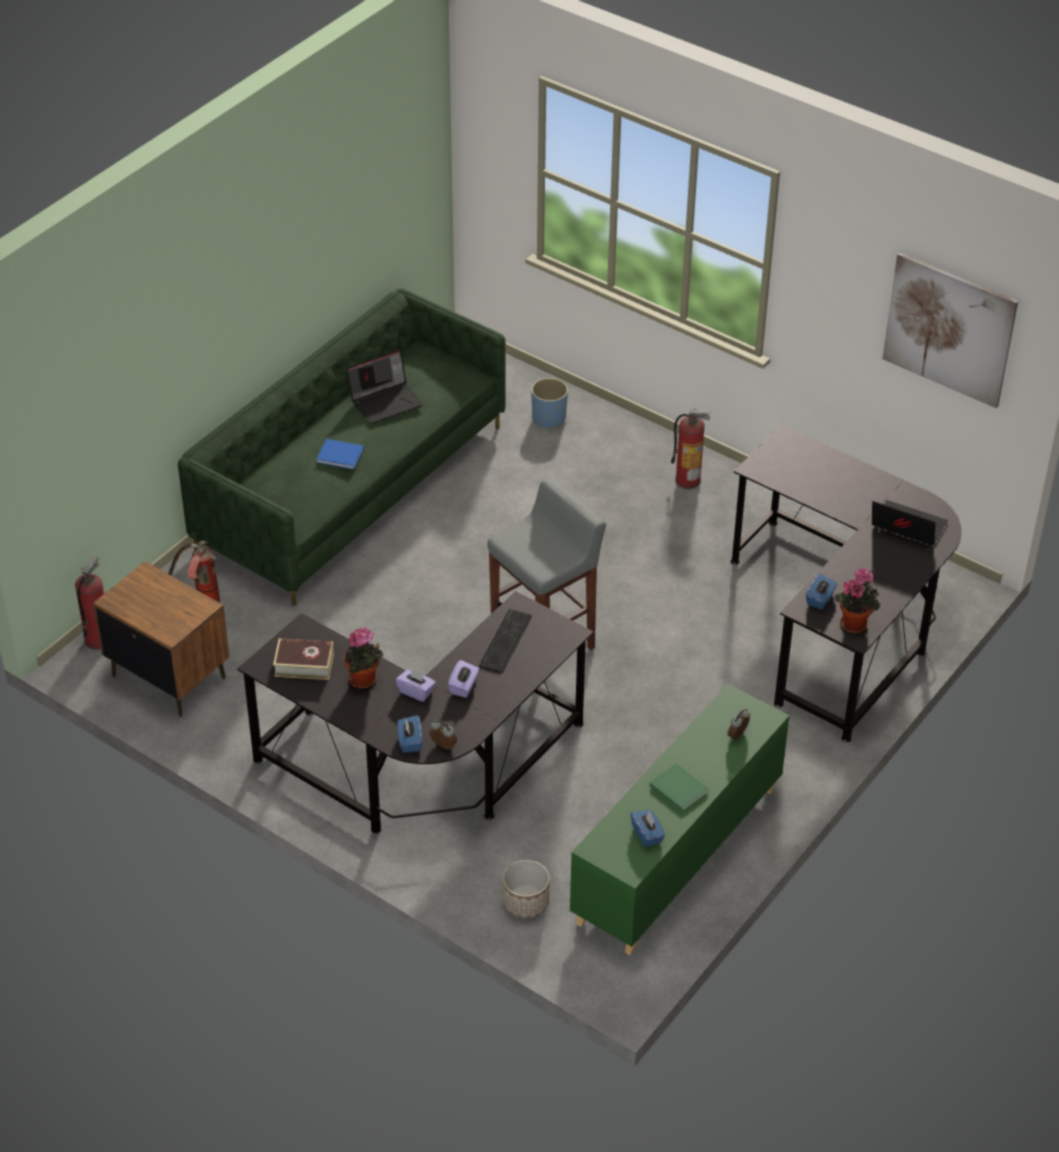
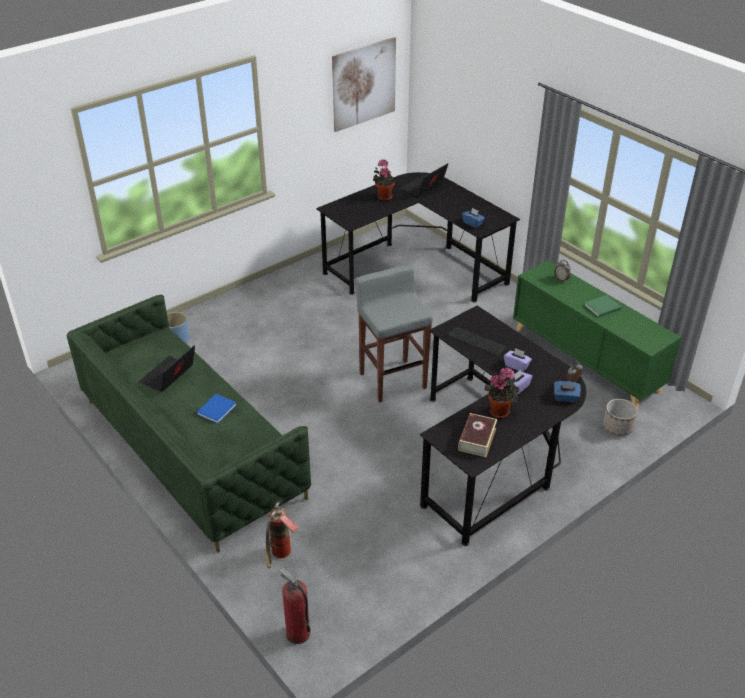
camera: 75 degrees left, 5 degrees down
brown nightstand [93,561,230,717] -> none
laptop [346,350,423,424] -> laptop turned 135 degrees counterclockwise [139,345,195,392]
blue tissue box [631,810,665,847] -> none
fire extinguisher [671,409,711,489] -> none
potted plant [835,567,880,633] -> potted plant moved to [373,160,395,200]

